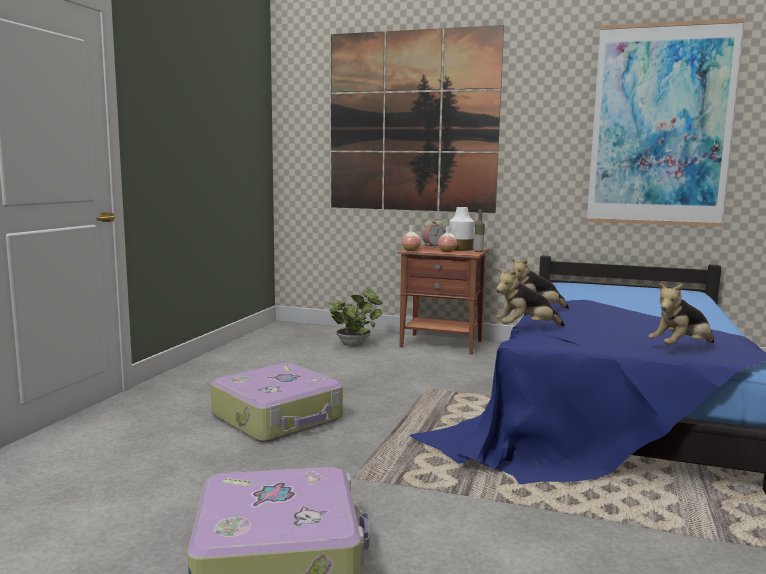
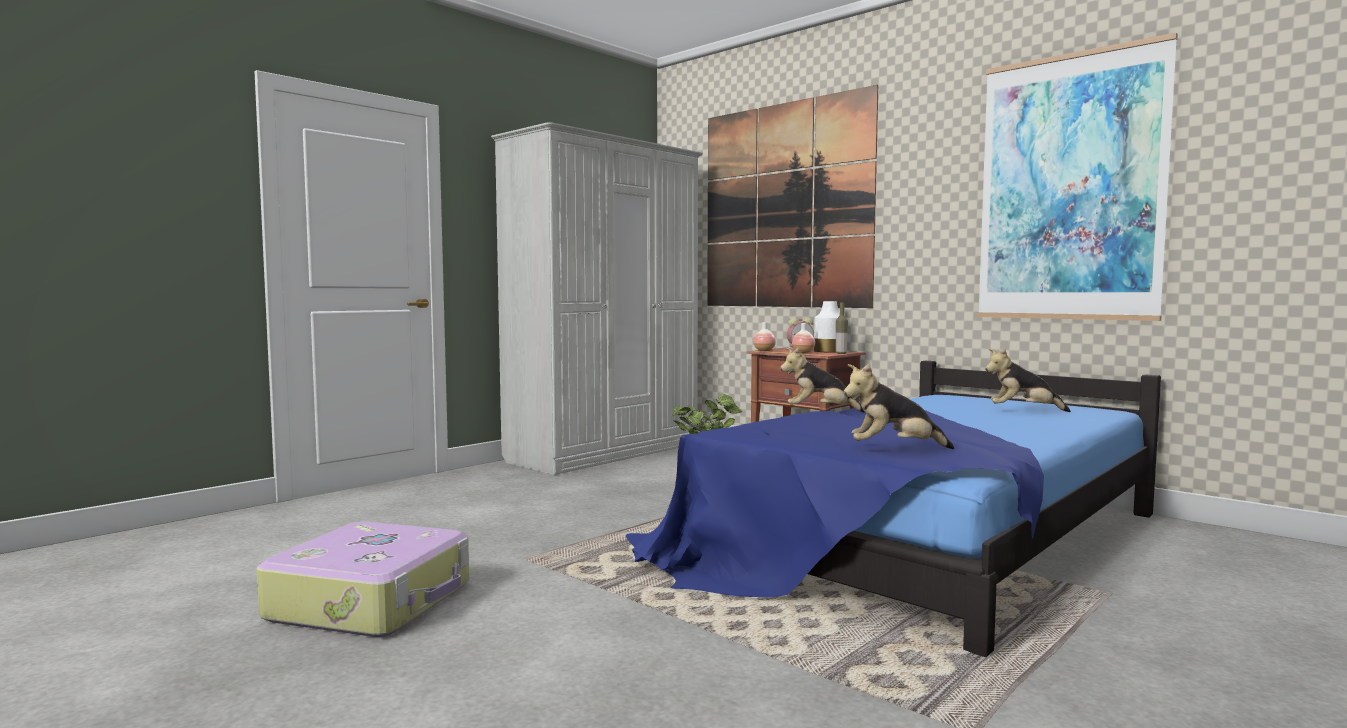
camera: 25 degrees right, 5 degrees down
suitcase [211,363,343,442] -> none
plush toy [496,269,565,326] -> plush toy moved to [985,348,1071,412]
none -> white wardrobe [491,122,703,475]

